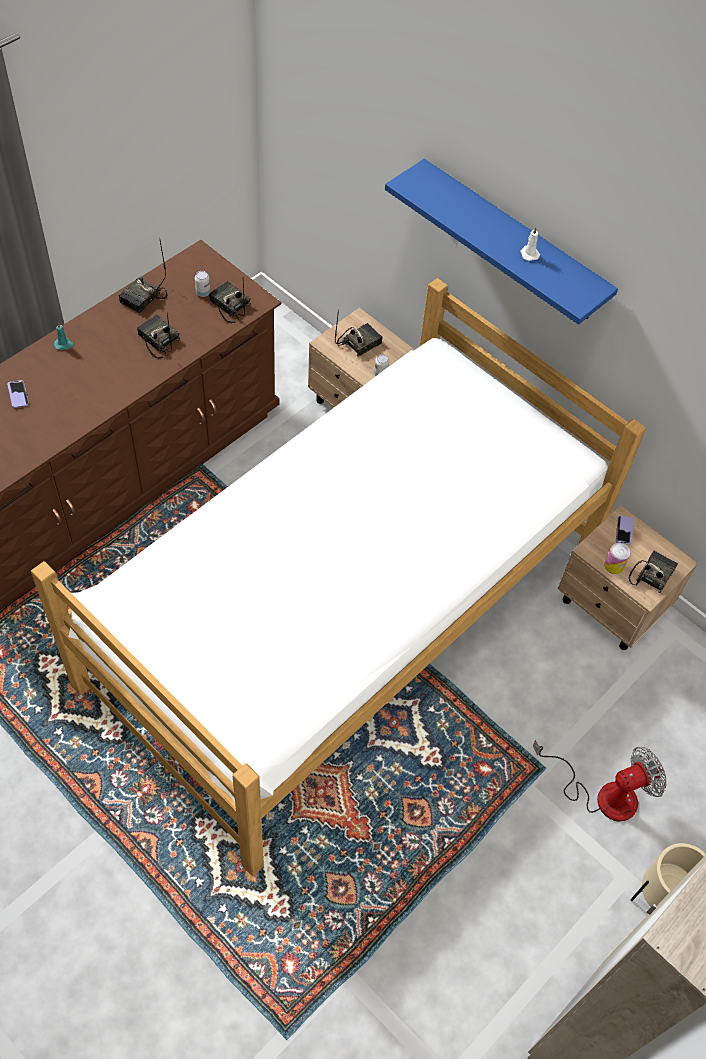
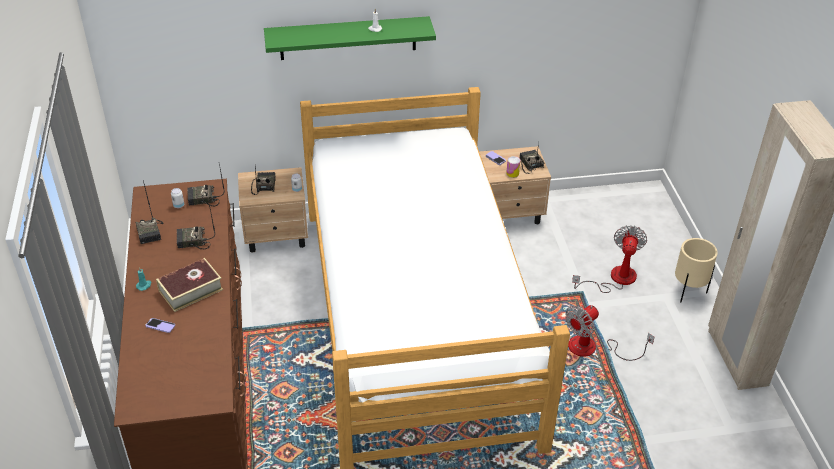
camera: 50 degrees left, 15 degrees down
blue shelf [385,159,618,325] -> green shelf [264,16,436,60]
none -> book [156,258,223,312]
none -> fan [565,305,654,361]

